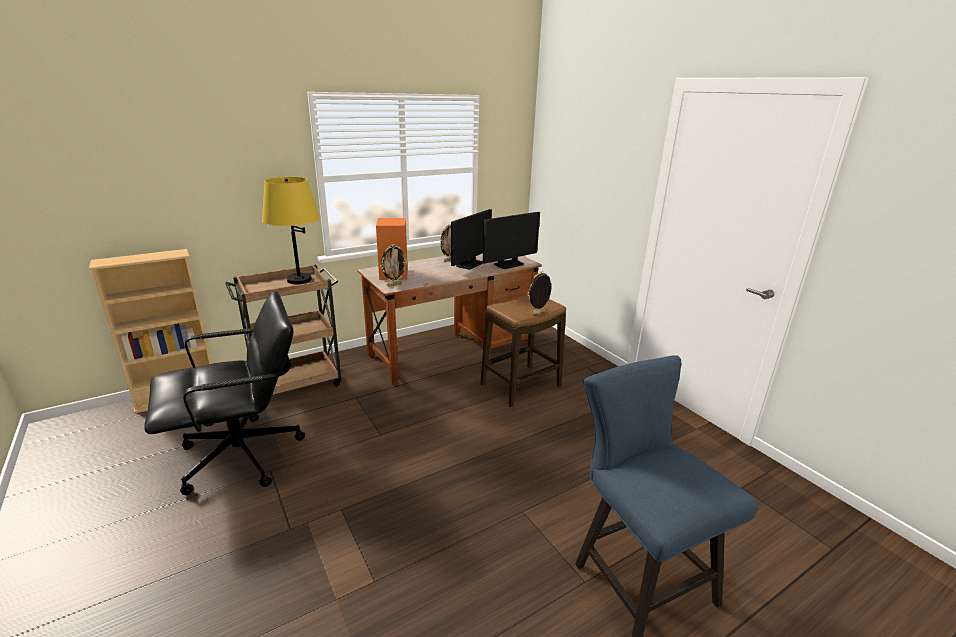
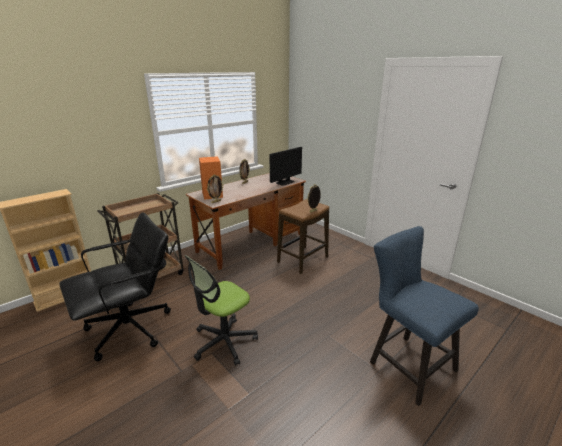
camera: 10 degrees left, 0 degrees up
yellow table lamp [262,177,320,284] -> none
monitor [451,209,492,269] -> none
none -> office chair [184,255,258,366]

